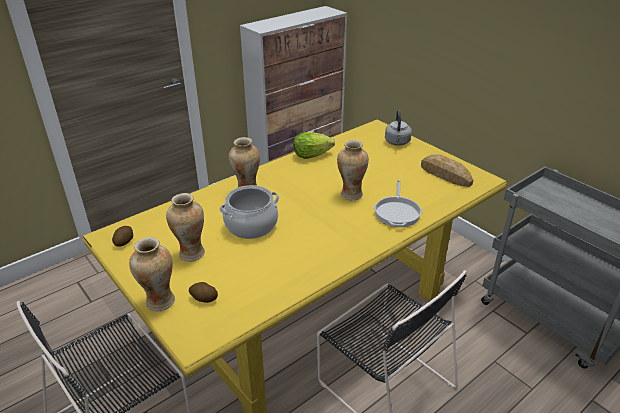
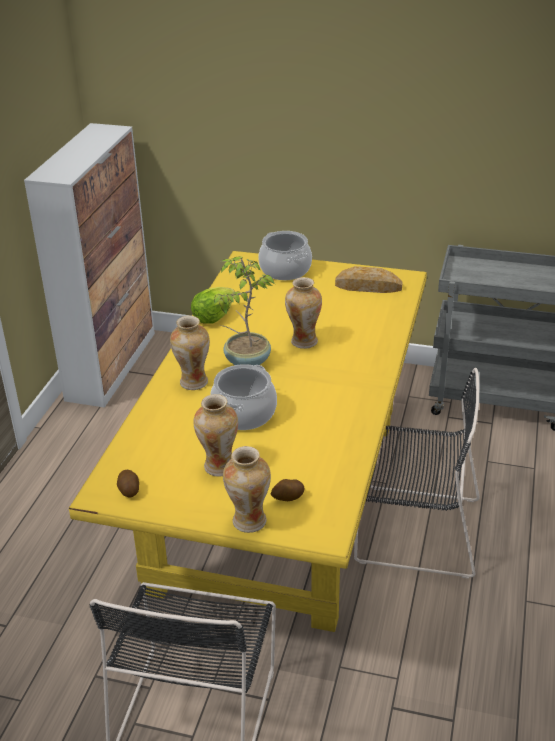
camera: 35 degrees left, 0 degrees up
frying pan [373,180,423,227] -> none
grey kettle [385,110,412,146] -> cooking pot [258,231,312,280]
none -> potted plant [214,256,275,365]

